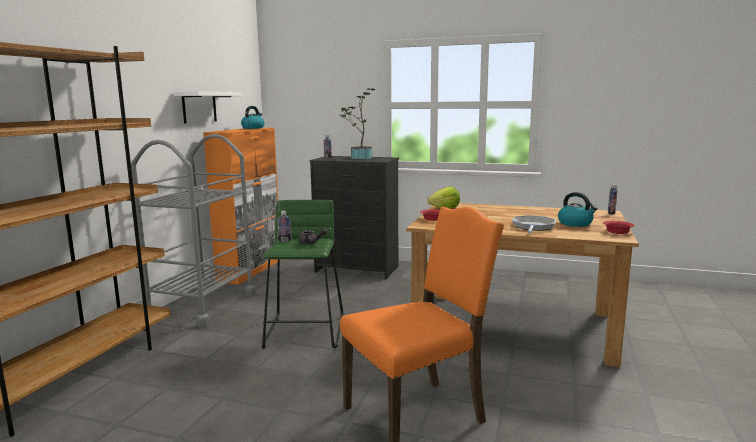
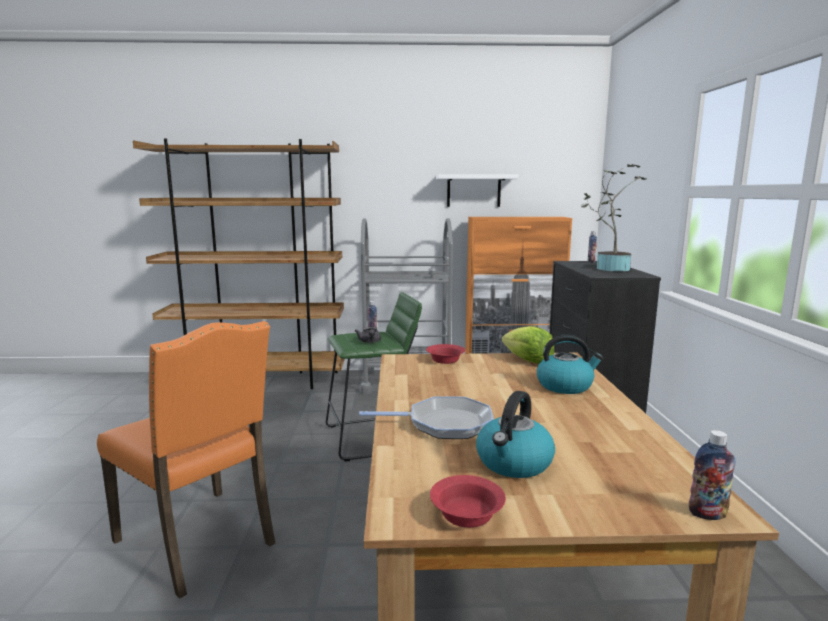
camera: 70 degrees right, 0 degrees up
kettle [241,106,265,129] -> kettle moved to [537,335,604,394]

